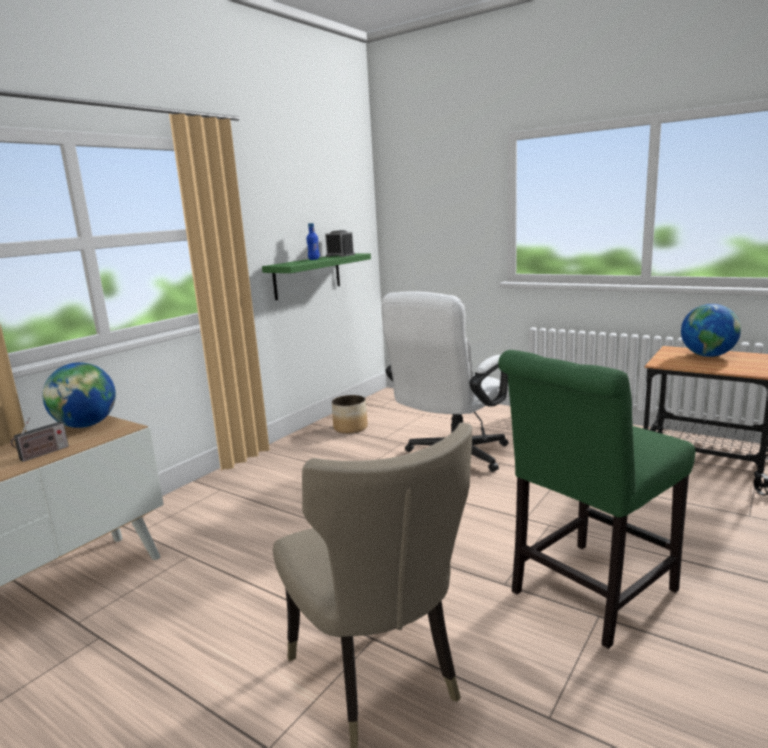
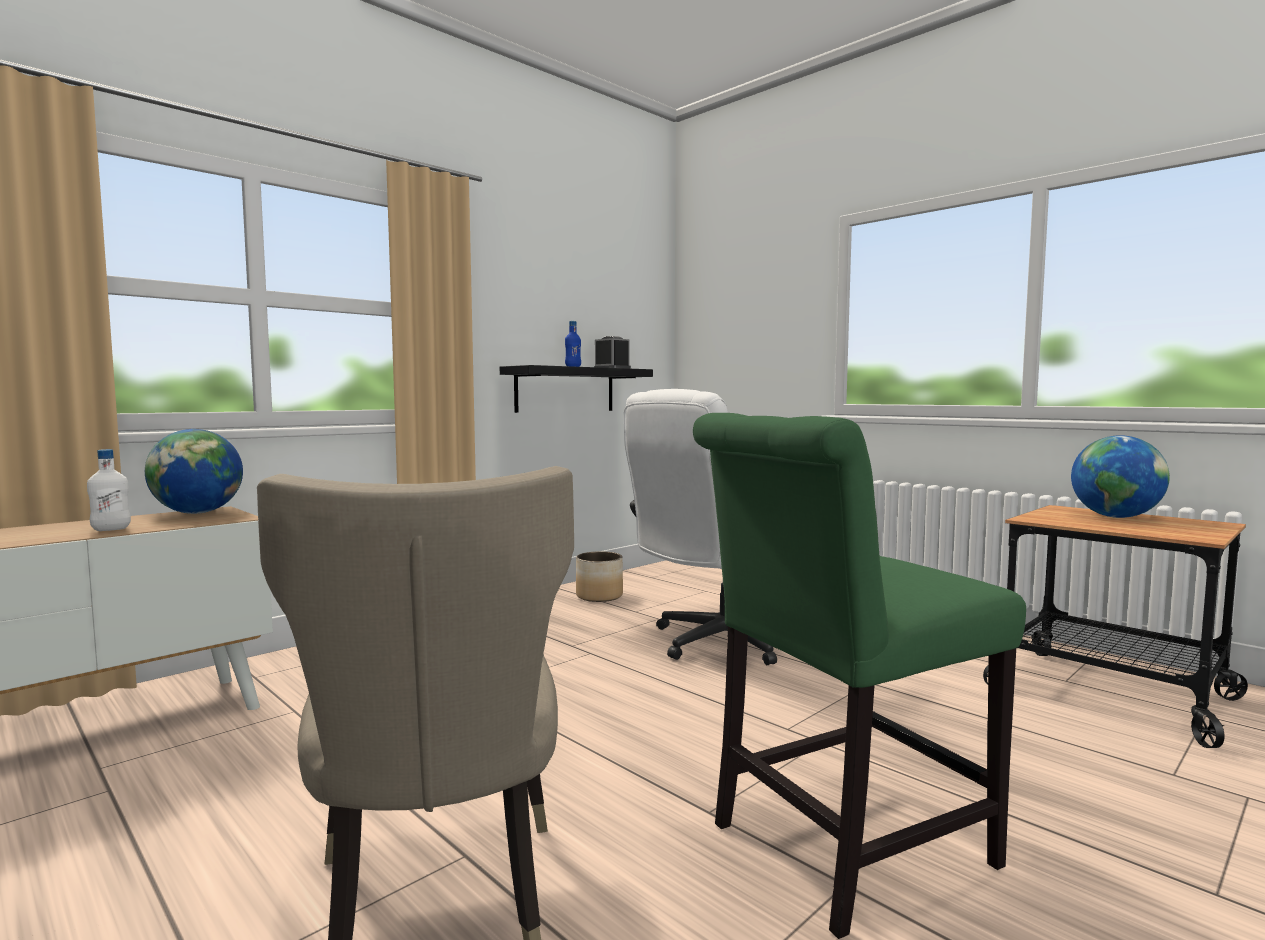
camera: 10 degrees right, 10 degrees down
radio [10,417,69,462] -> white bottle [87,449,131,531]
green shelf [262,253,371,300] -> black shelf [500,365,653,413]

